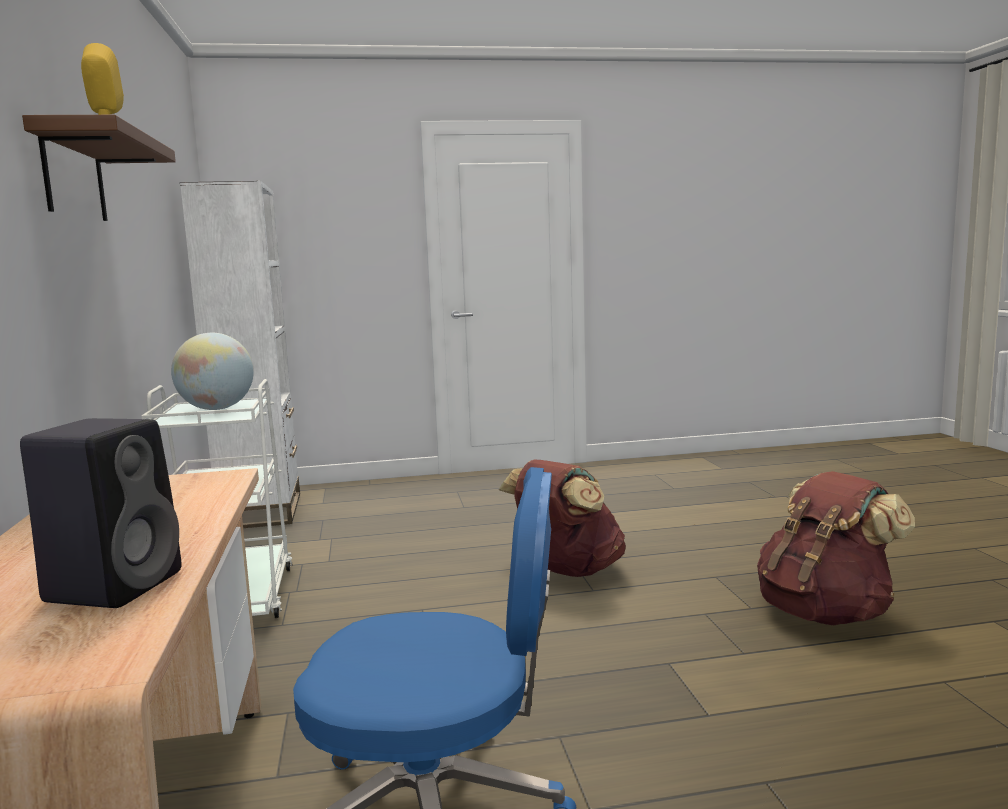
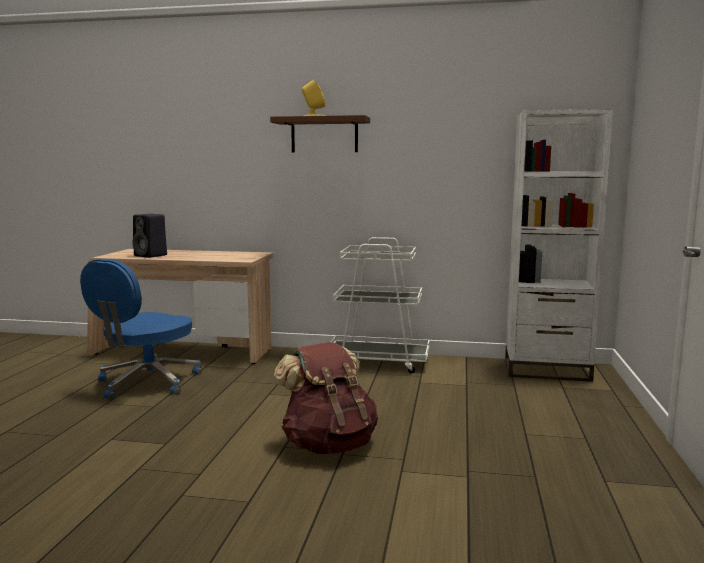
camera: 110 degrees right, 0 degrees up
globe [171,333,254,410] -> none
brown backpack [757,471,915,626] -> none

